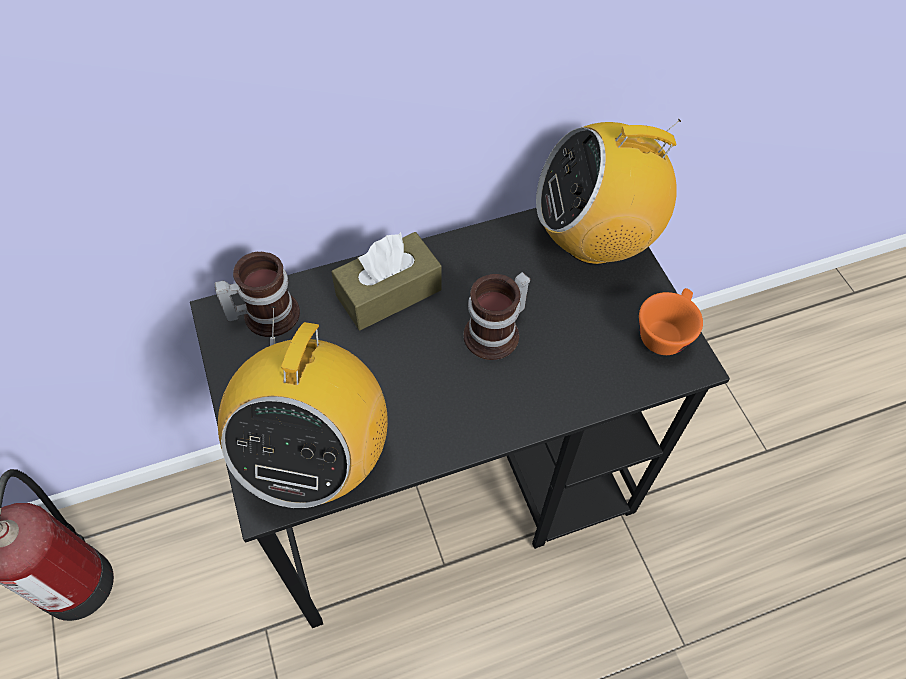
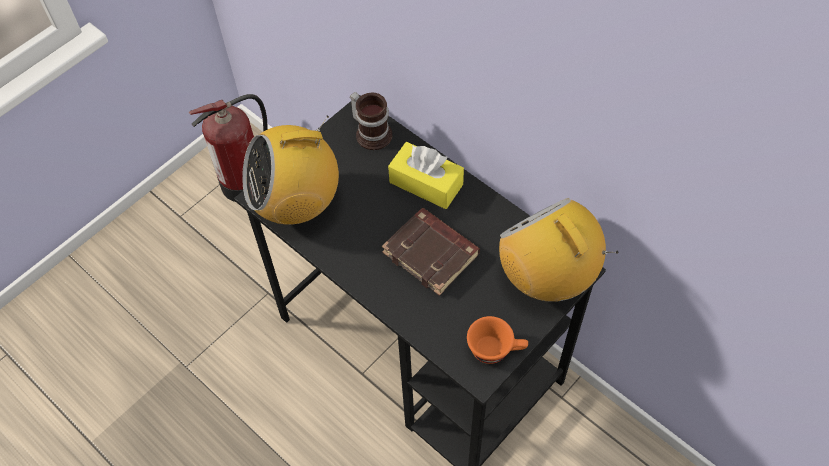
camera: 65 degrees right, 0 degrees up
brown tissue box [331,232,442,330] -> yellow tissue box [388,142,464,209]
mug [463,272,530,360] -> brown book [382,208,480,296]

